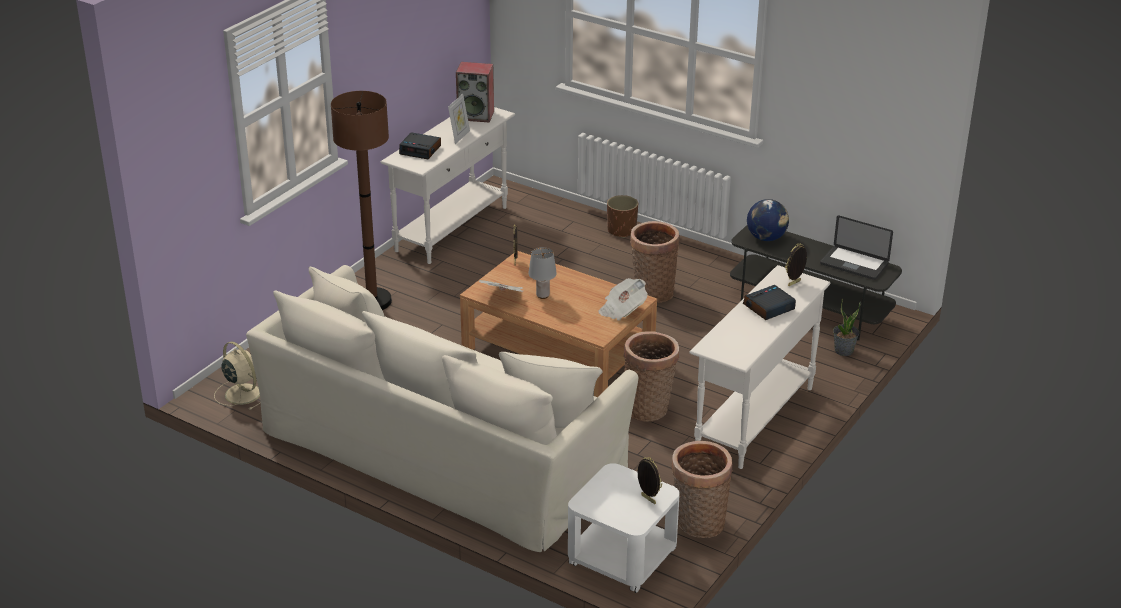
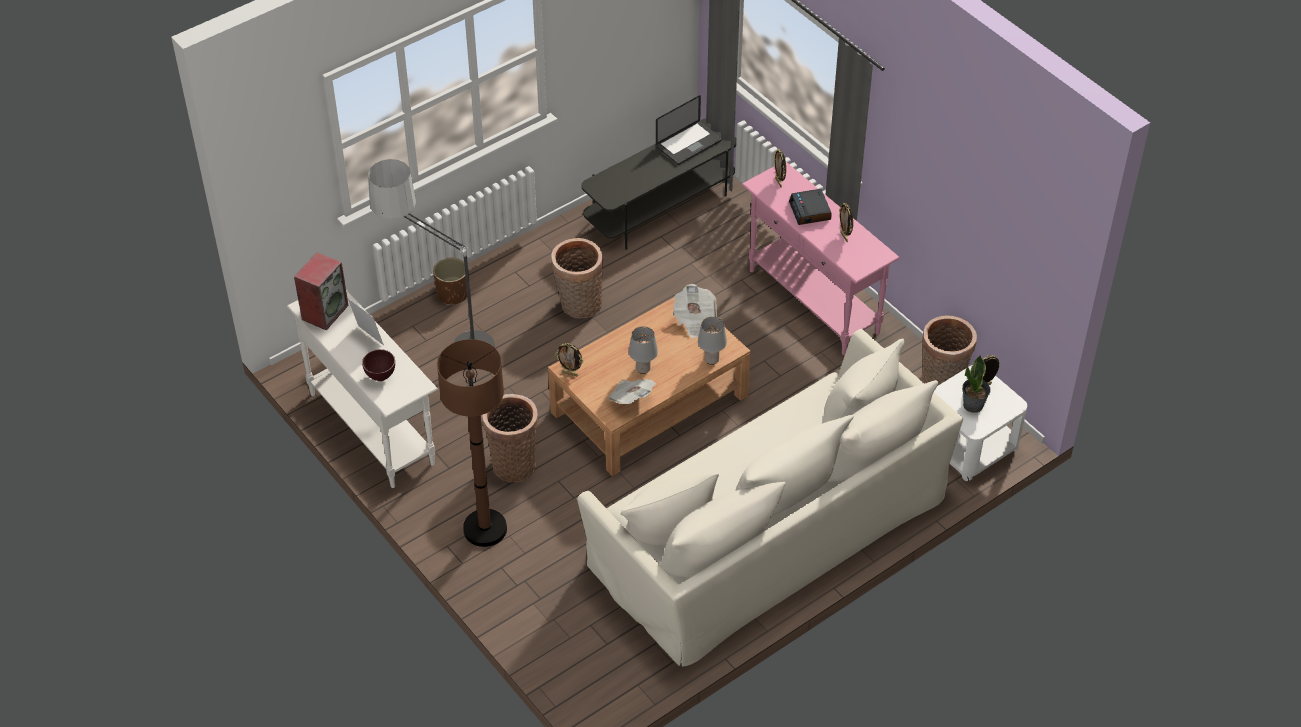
camera: 70 degrees left, 15 degrees up
beige fan [214,341,261,410] -> none
alarm clock [399,132,441,159] -> brown bowl [362,349,395,381]
basket [623,331,679,422] -> basket moved to [483,394,538,483]
white console table [689,265,831,469] -> pink console table [742,162,900,355]
globe [747,199,789,241] -> none
potted plant [833,299,860,356] -> potted plant moved to [962,355,991,413]
none -> floor lamp [368,159,495,347]
none -> grey table lamp [698,317,727,365]
none -> picture frame [839,203,853,242]

